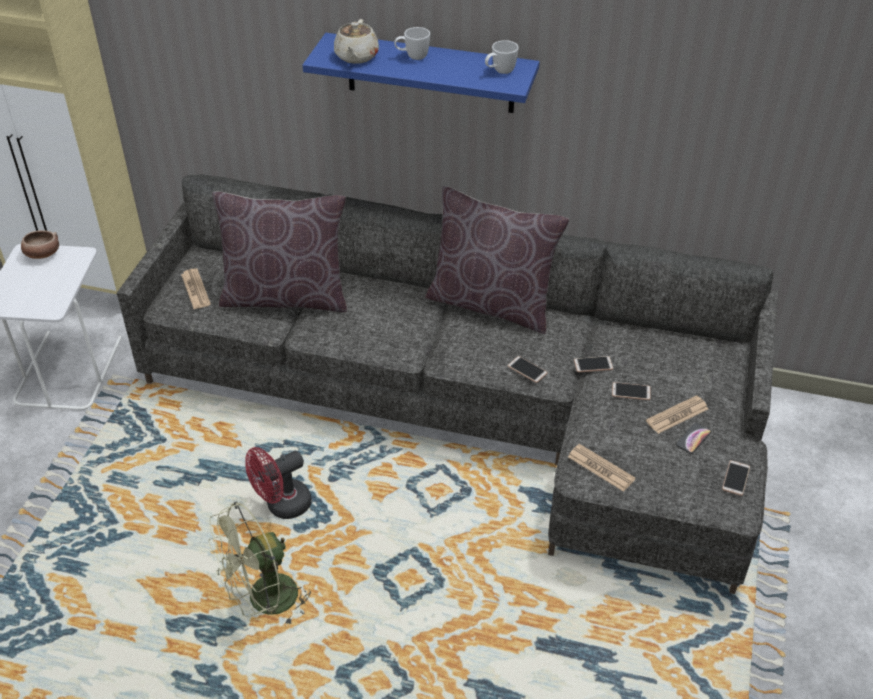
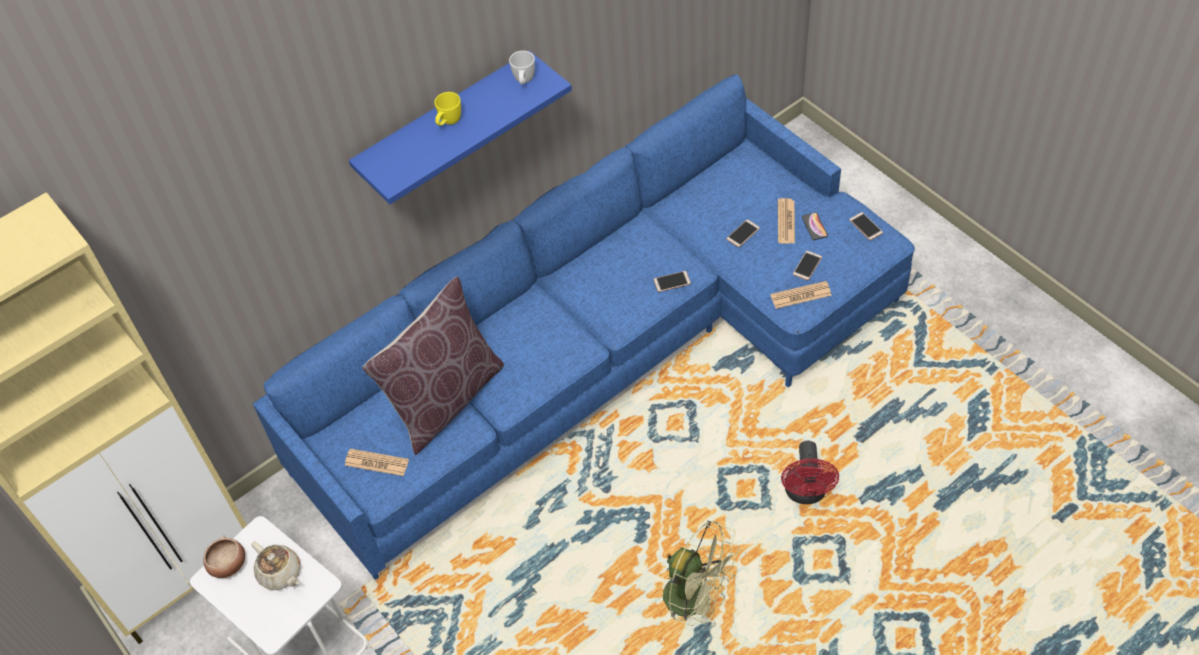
camera: 50 degrees left, 10 degrees up
grey sofa [117,174,778,594] -> blue sofa [253,74,915,580]
green fan [208,502,311,627] -> green fan turned 60 degrees counterclockwise [663,521,739,626]
red fan [245,447,312,519] -> red fan moved to [781,441,839,504]
beige teapot [334,19,379,64] -> beige teapot moved to [251,541,301,590]
white mug [394,27,430,60] -> yellow mug [434,92,461,126]
brown pillow [425,186,569,334] -> none
phone [574,356,613,372] -> phone moved to [793,251,822,280]

